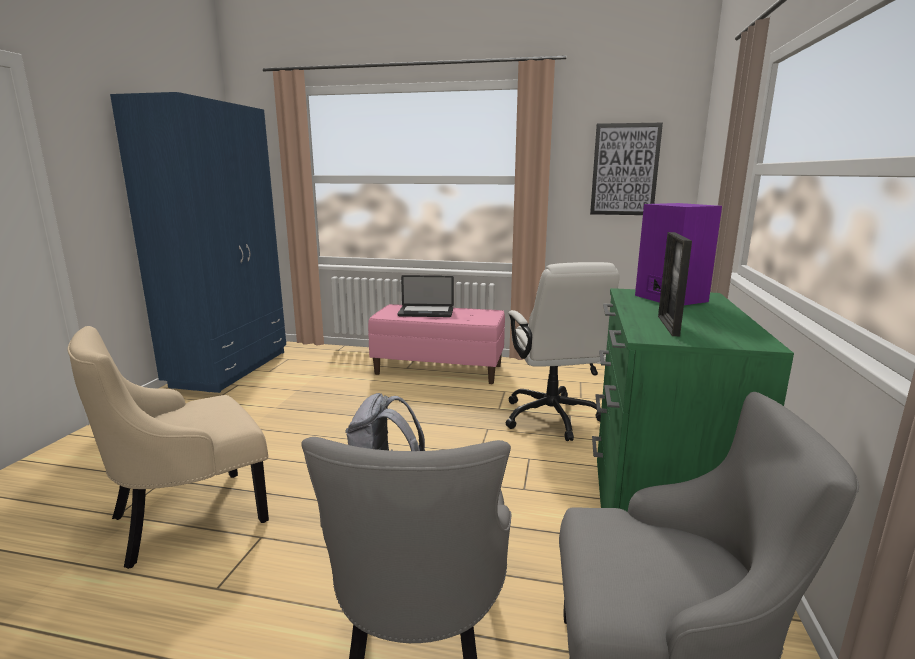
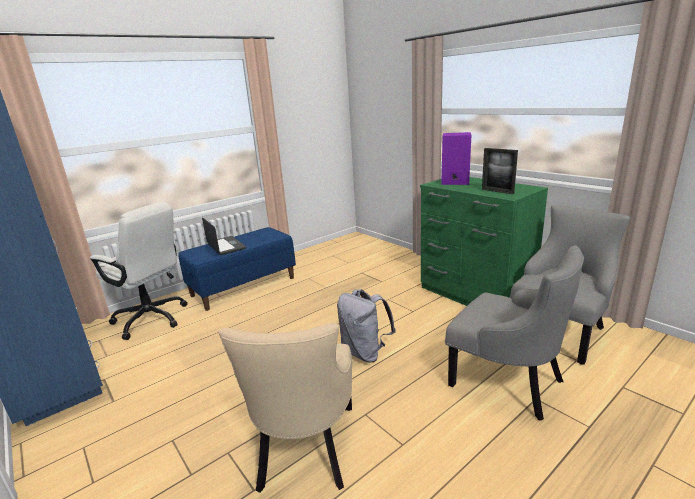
camera: 50 degrees left, 5 degrees up
pink bench [368,304,505,384] -> blue bench [178,227,296,311]
laptop [397,275,454,317] -> laptop turned 75 degrees counterclockwise [202,217,246,255]
white office chair [506,262,620,441] -> white office chair moved to [90,202,188,340]
picture [590,122,663,215] -> none

